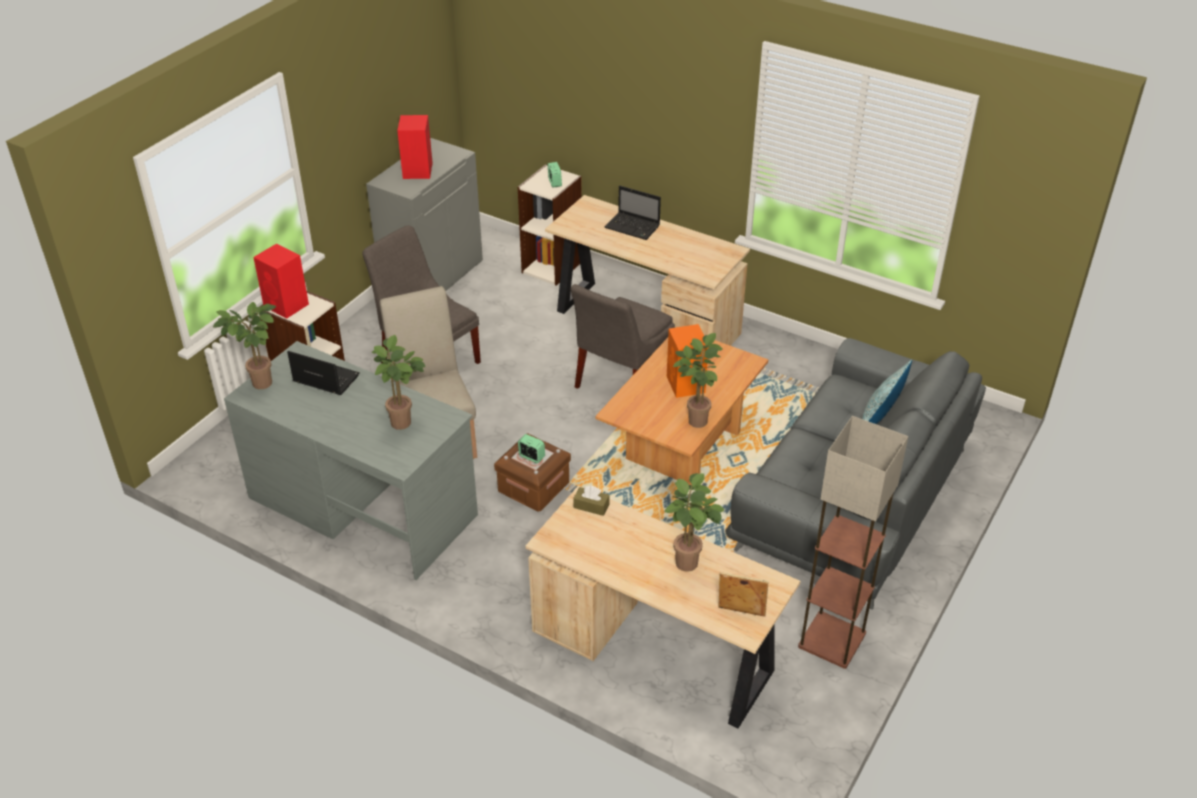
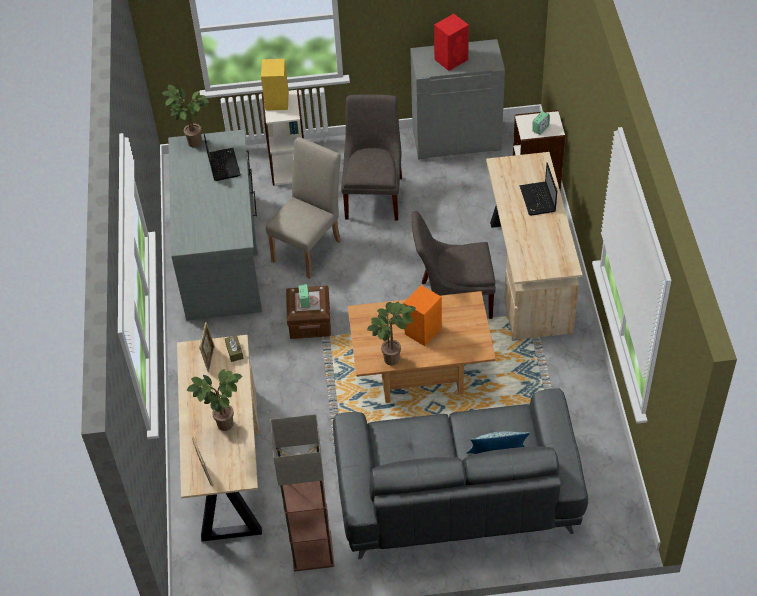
camera: 55 degrees right, 10 degrees up
red speaker [253,243,309,319] -> yellow speaker [261,59,289,111]
potted plant [372,335,425,430] -> none
none -> picture frame [199,322,215,372]

